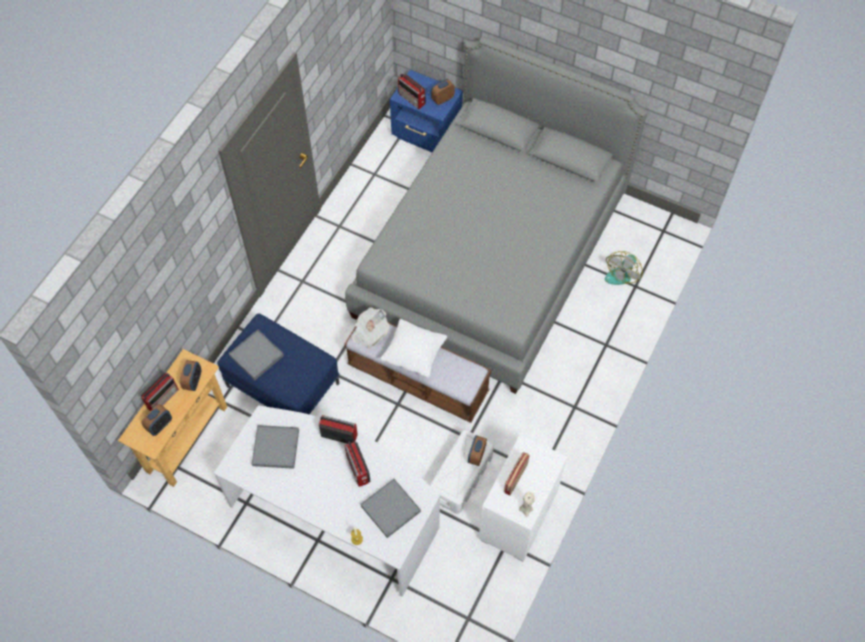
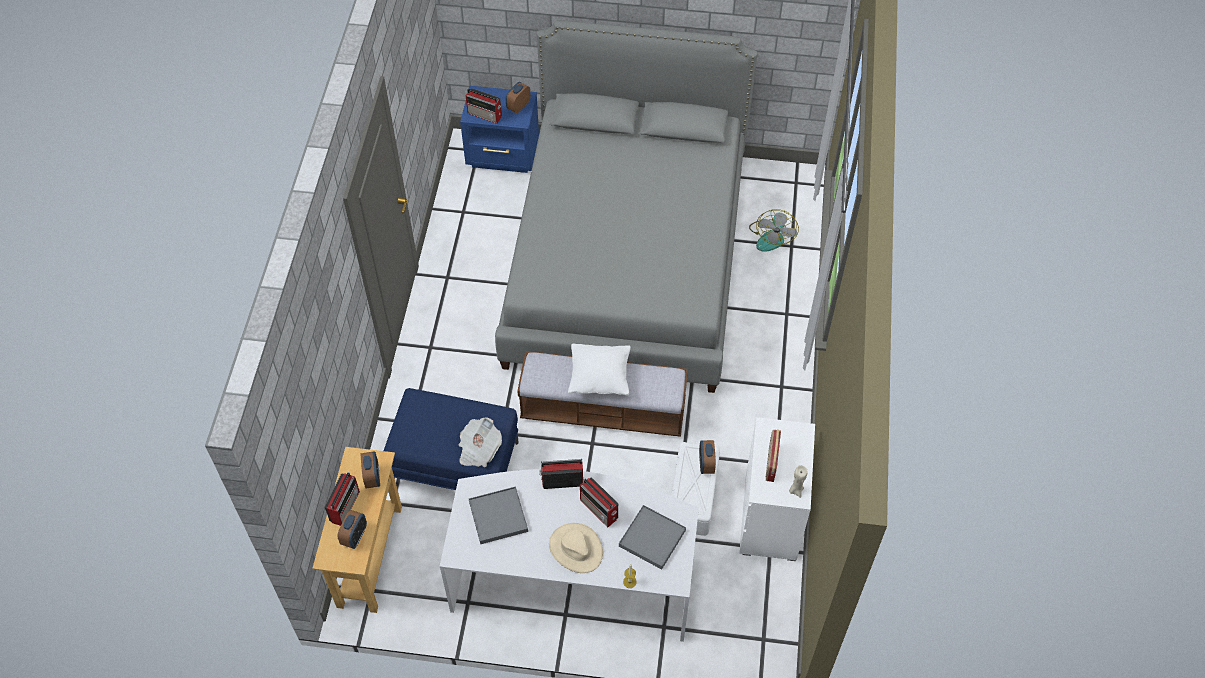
camera: 20 degrees left, 5 degrees down
grey tray [229,329,284,380] -> none
newspaper [351,307,389,349] -> newspaper moved to [459,417,502,467]
none -> beige hat [549,523,603,573]

